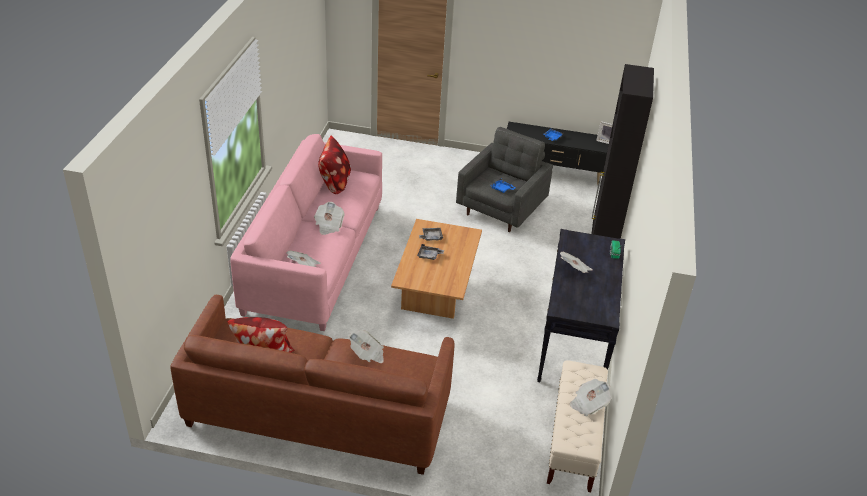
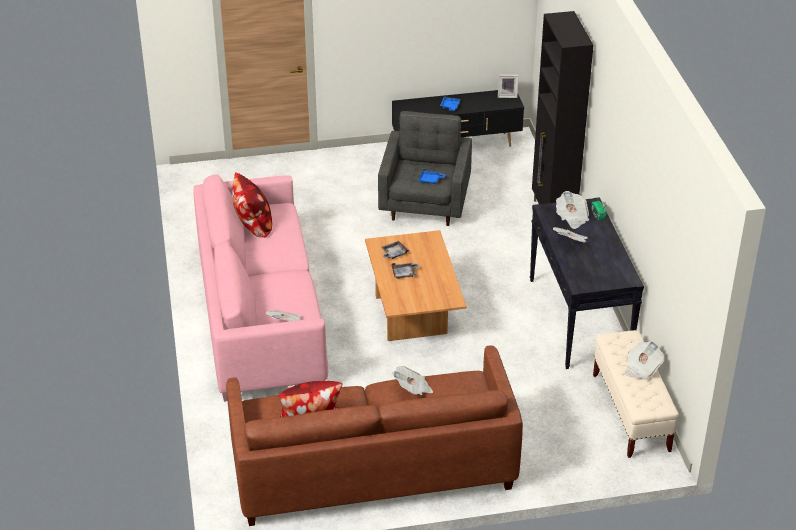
camera: 20 degrees left, 0 degrees up
newspaper [314,202,345,235] -> newspaper moved to [556,191,589,229]

